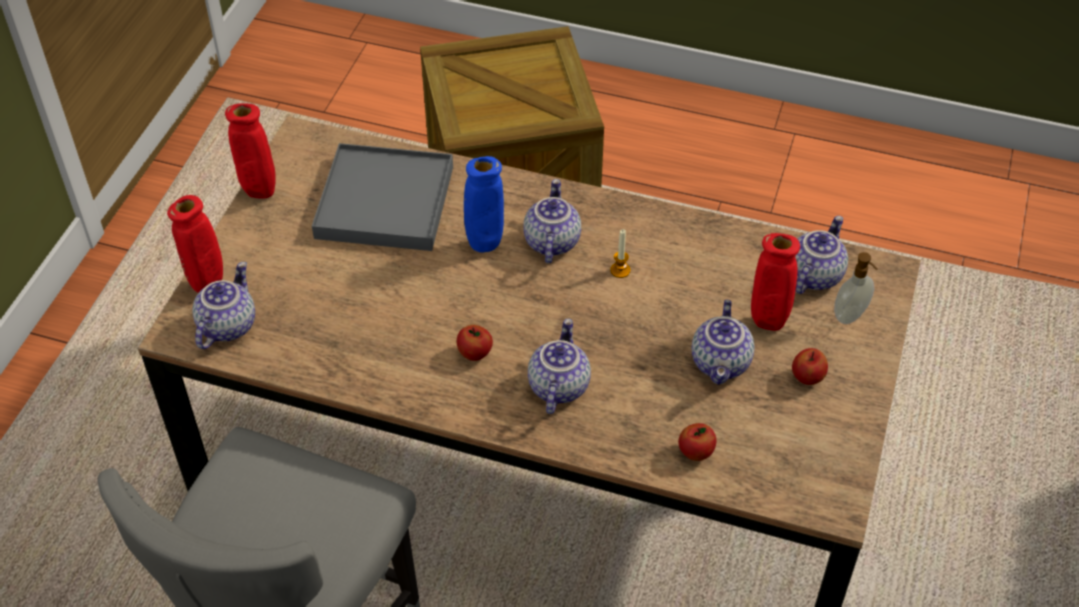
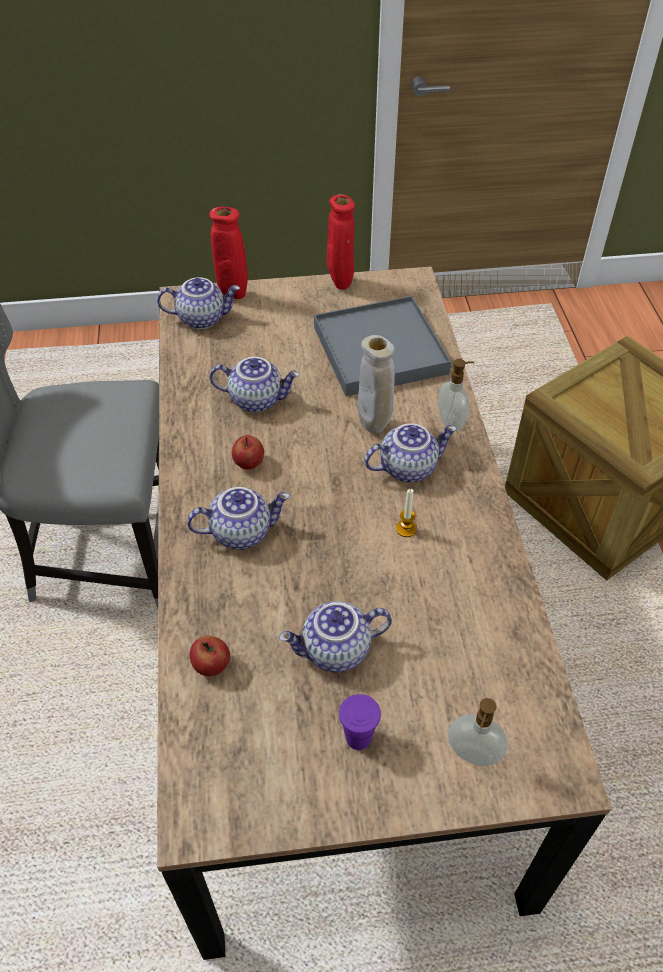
camera: 65 degrees right, 0 degrees up
blue vase [464,156,504,253] -> beige vase [358,335,395,433]
red vase [751,233,800,331] -> none
apple [792,348,828,385] -> purple cup [339,694,381,750]
teapot [795,216,848,294] -> teapot moved to [210,357,300,412]
none -> soap dispenser [438,359,474,431]

